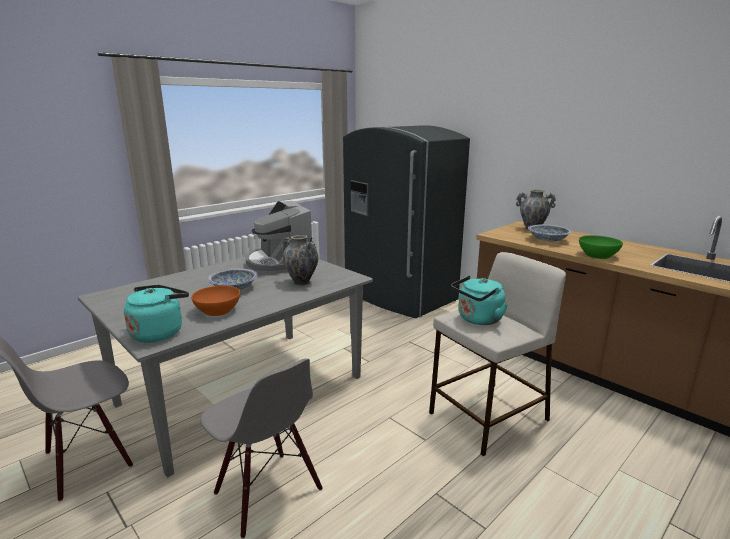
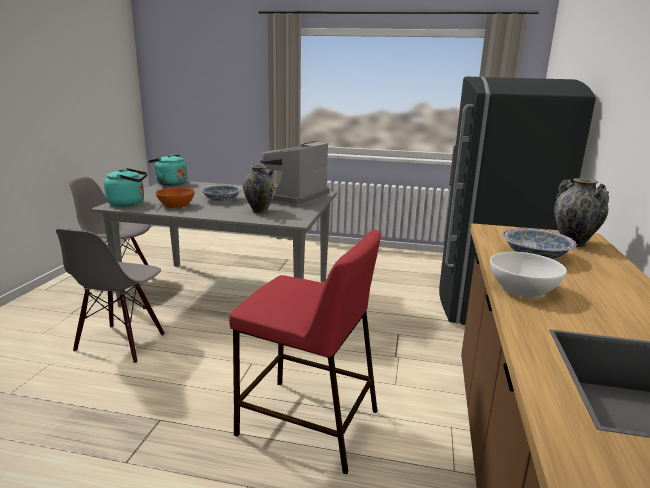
camera: 55 degrees right, 0 degrees up
beige stool [429,252,566,456] -> red stool [229,230,381,474]
turquoise kettle [451,276,508,325] -> turquoise kettle moved to [148,154,188,186]
green bowl [579,235,623,259] -> white bowl [490,252,567,298]

